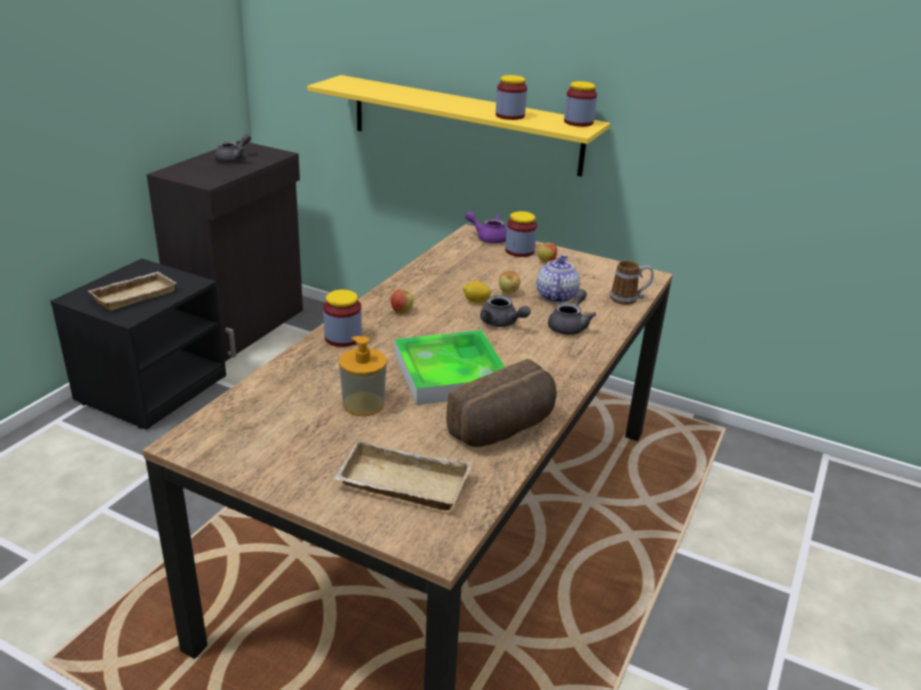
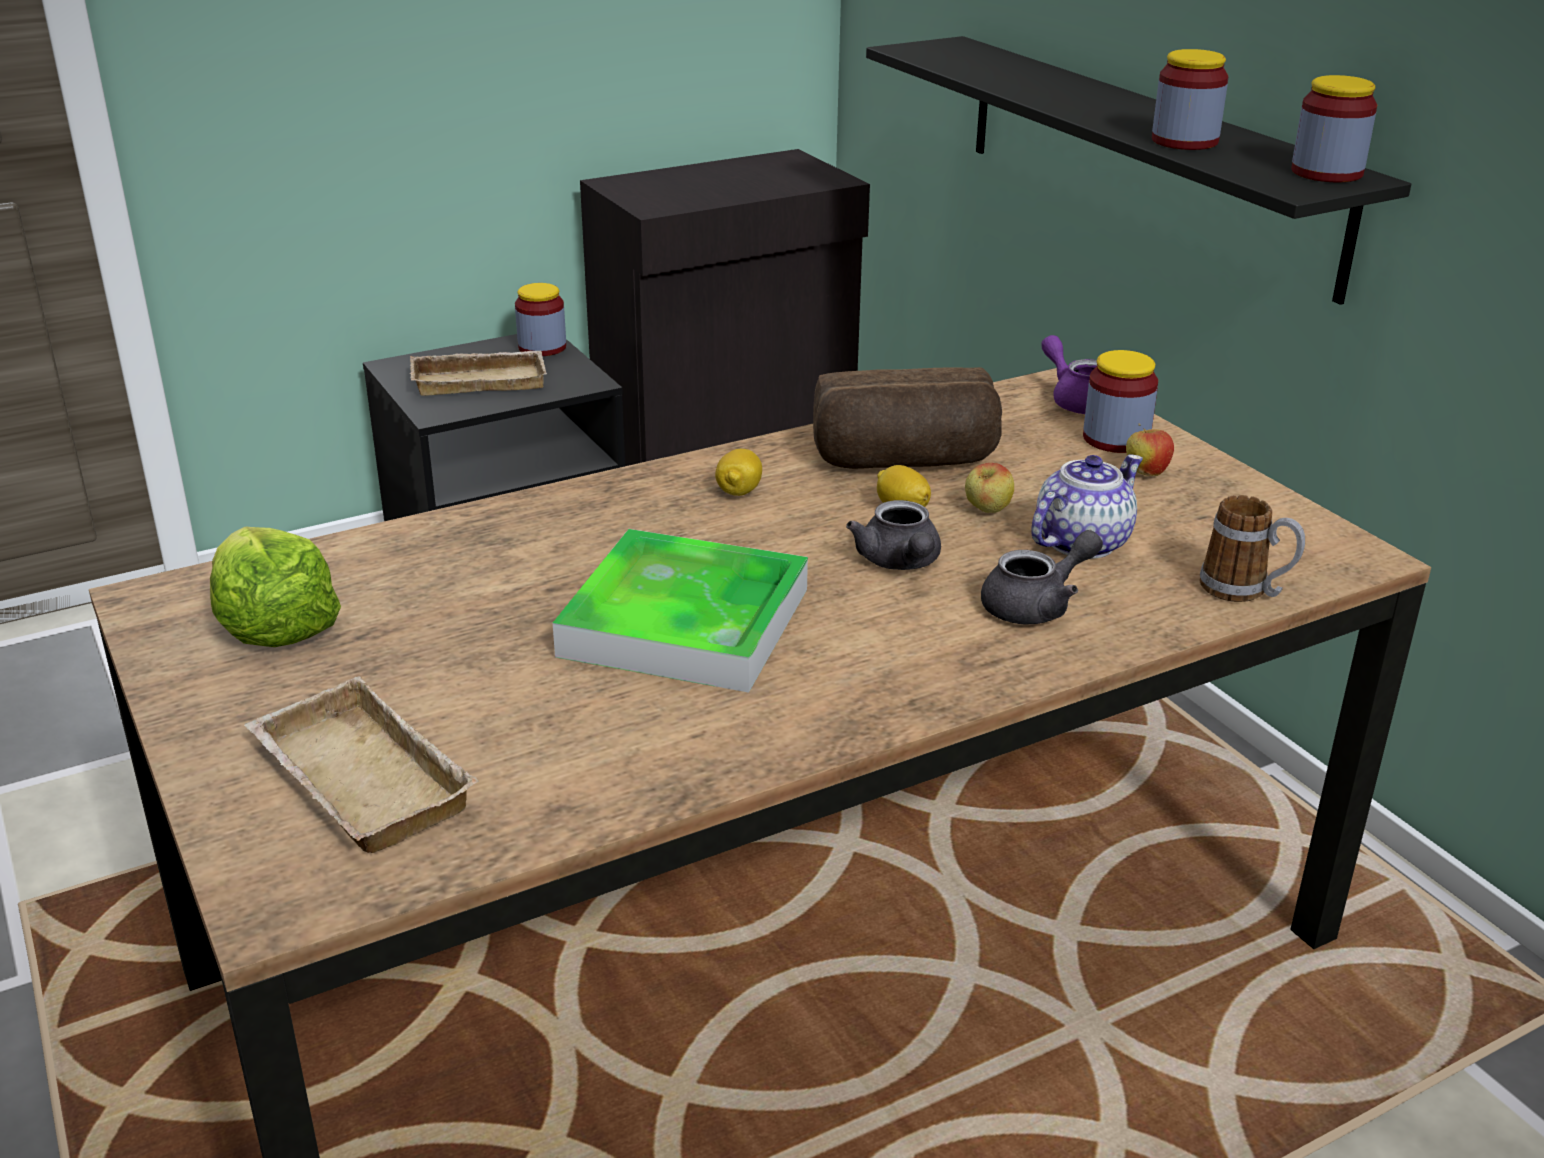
camera: 35 degrees right, 0 degrees up
grey teapot [215,134,251,163] -> none
yellow shelf [307,75,610,177] -> black shelf [866,36,1411,305]
jar [323,290,362,347] -> jar moved to [515,283,566,356]
soap dispenser [339,336,387,416] -> none
apple [391,289,414,314] -> lemon [715,449,762,496]
bread [446,359,557,447] -> bread moved to [813,367,1002,469]
none -> lettuce [210,527,341,647]

